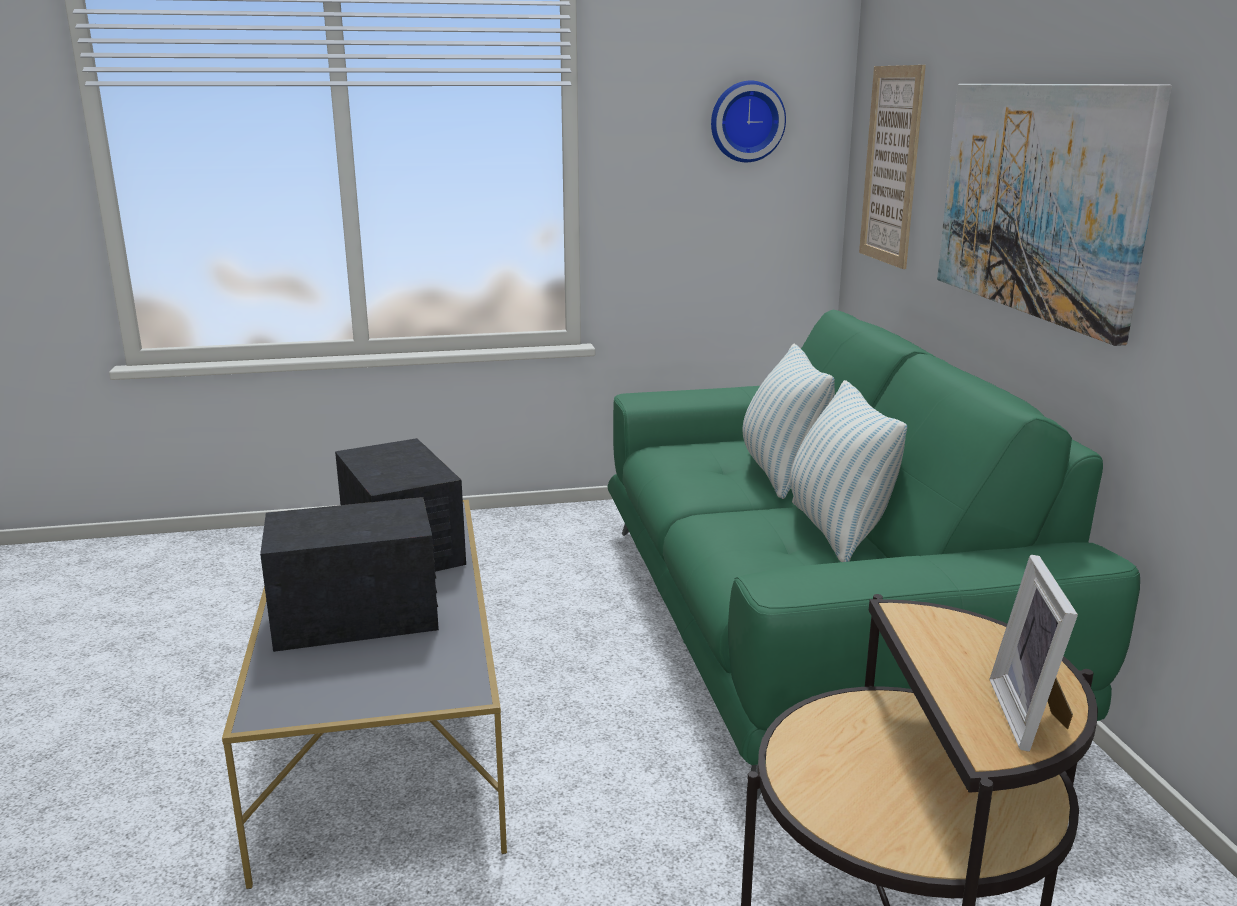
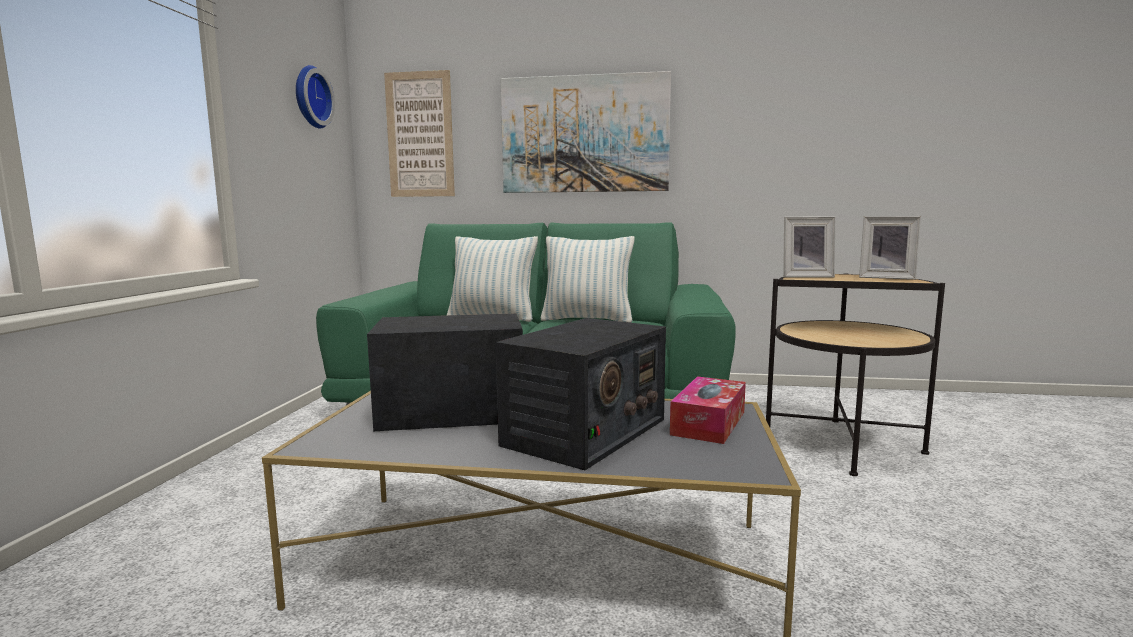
camera: 70 degrees left, 10 degrees down
radio [260,497,439,652] -> radio turned 150 degrees counterclockwise [496,318,666,470]
none -> tissue box [670,376,746,444]
none -> picture frame [783,216,835,277]

